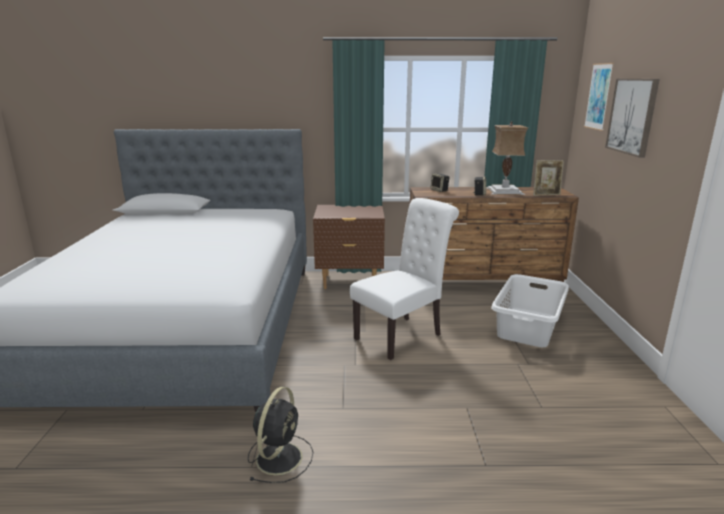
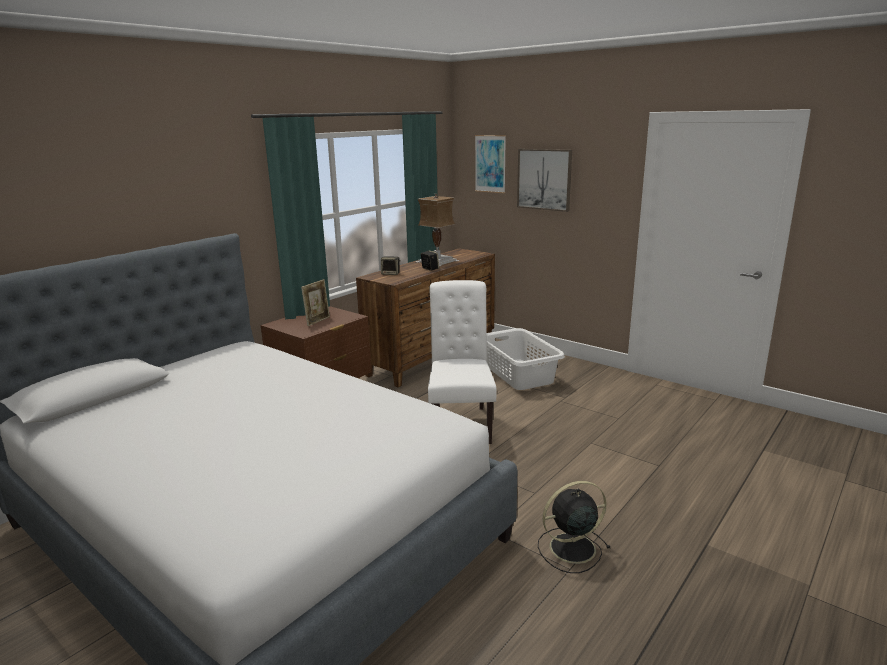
camera: 50 degrees left, 0 degrees up
black fan [248,387,313,483] -> black fan turned 75 degrees counterclockwise [538,481,610,573]
picture frame [533,160,564,196] -> picture frame moved to [301,279,330,326]

